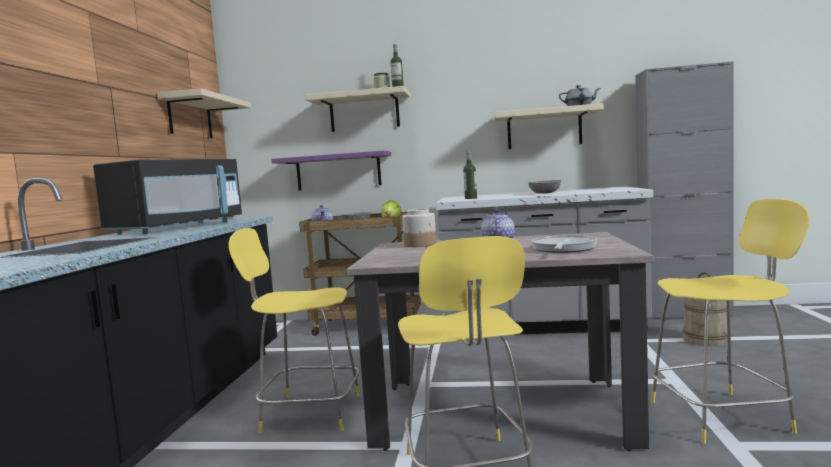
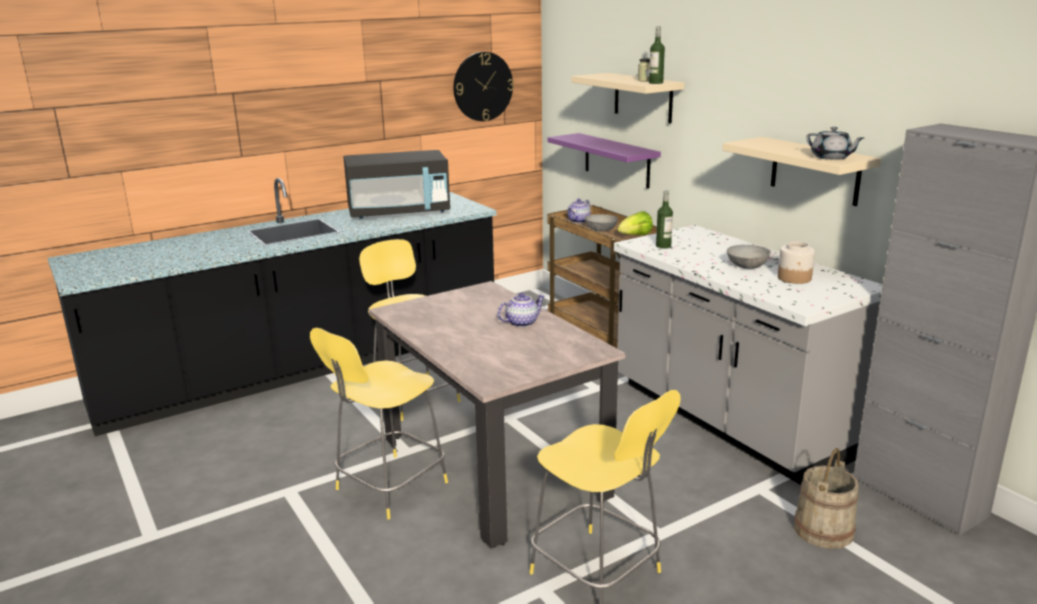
camera: 50 degrees right, 15 degrees up
beige shelf [158,88,251,138] -> wall clock [453,52,514,121]
jar [402,209,436,247] -> jar moved to [778,241,815,284]
frying pan [532,235,597,253] -> none

